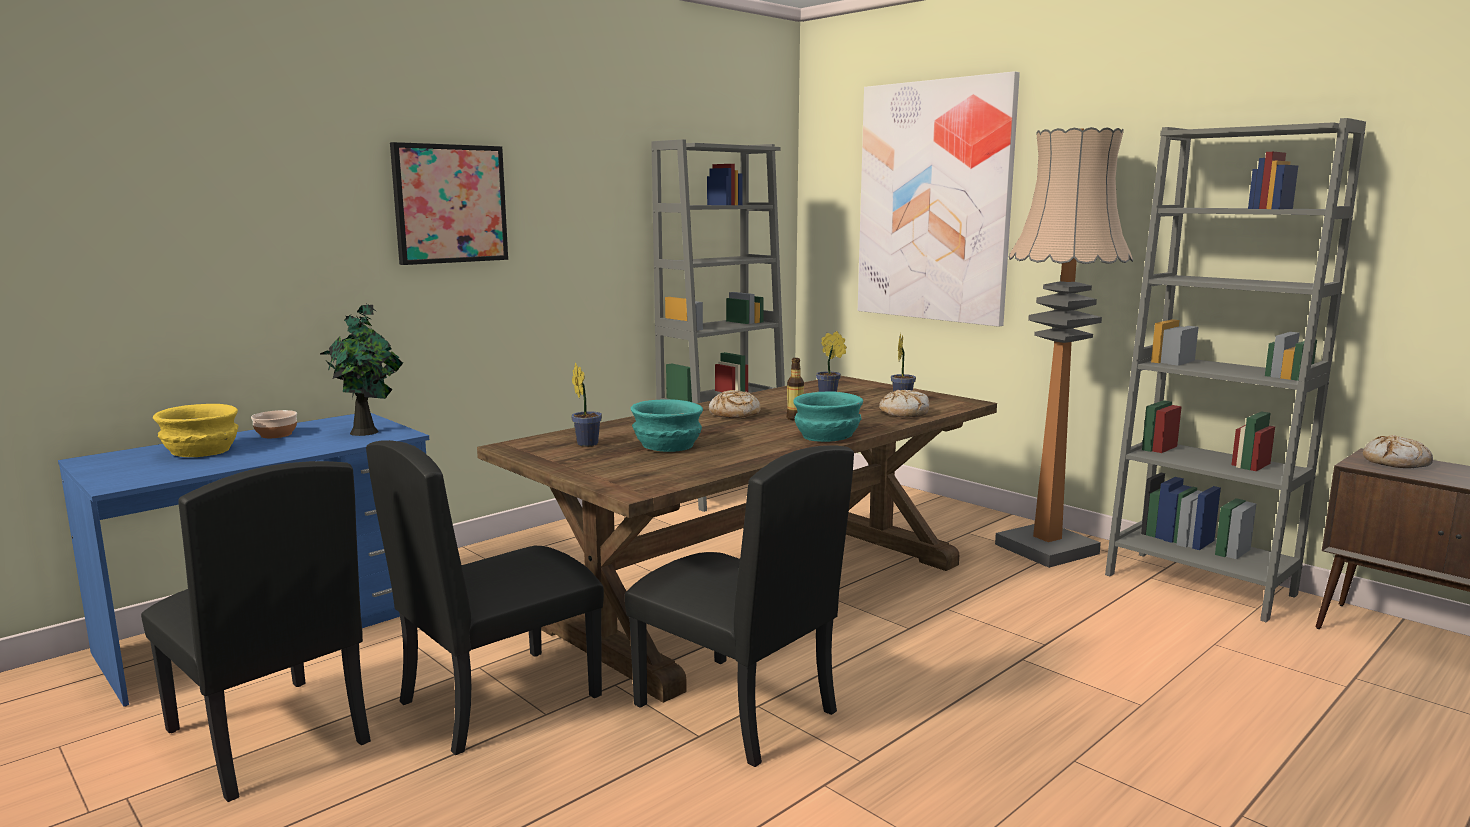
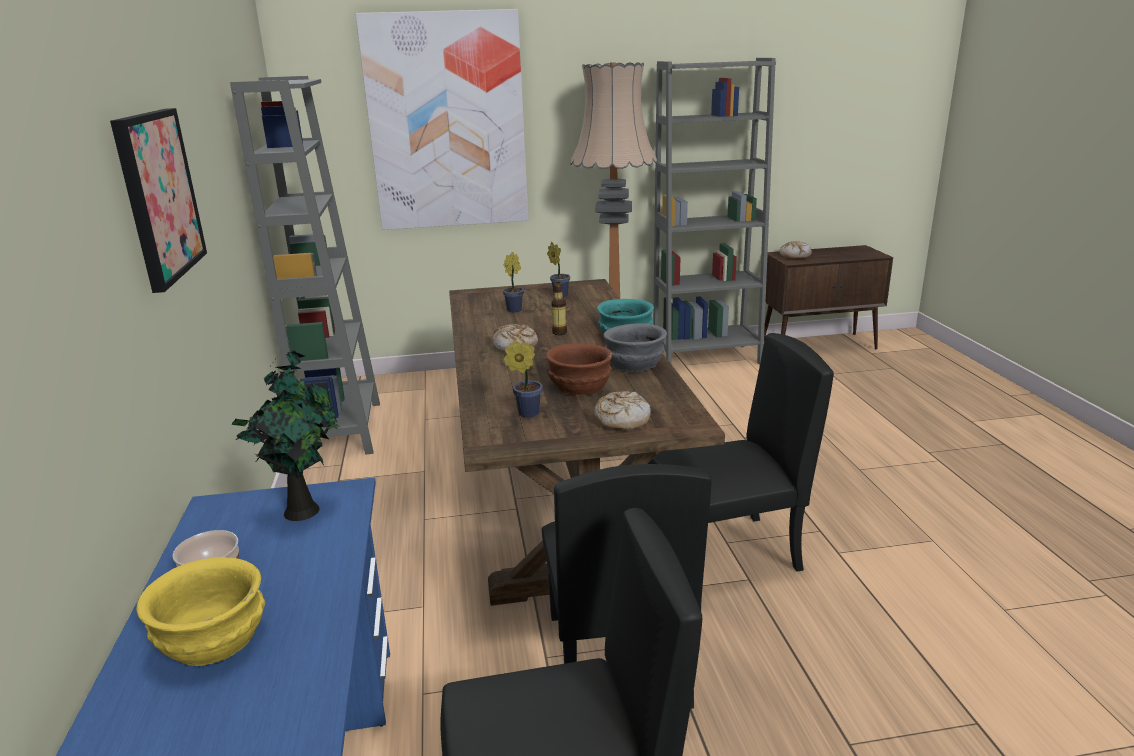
camera: 55 degrees left, 10 degrees up
turquoise bowl [631,399,703,452] -> brown bowl [546,343,613,395]
bread [879,390,929,417] -> bread moved to [594,391,651,430]
none -> grey bowl [603,323,667,371]

